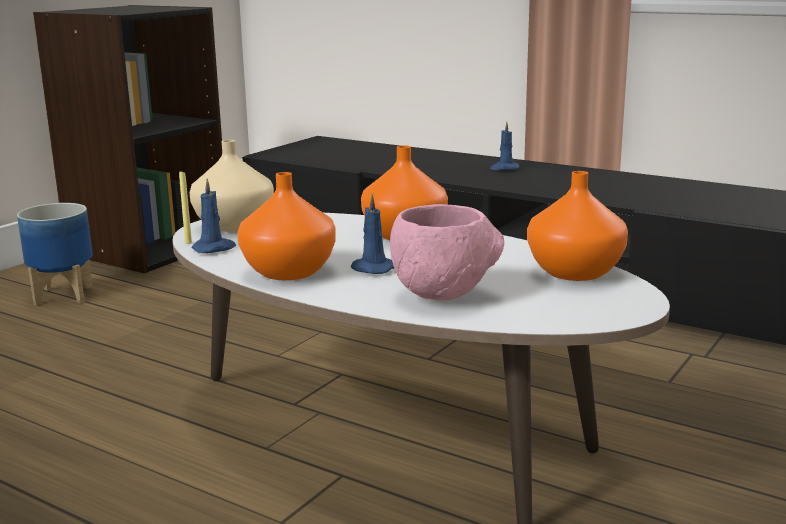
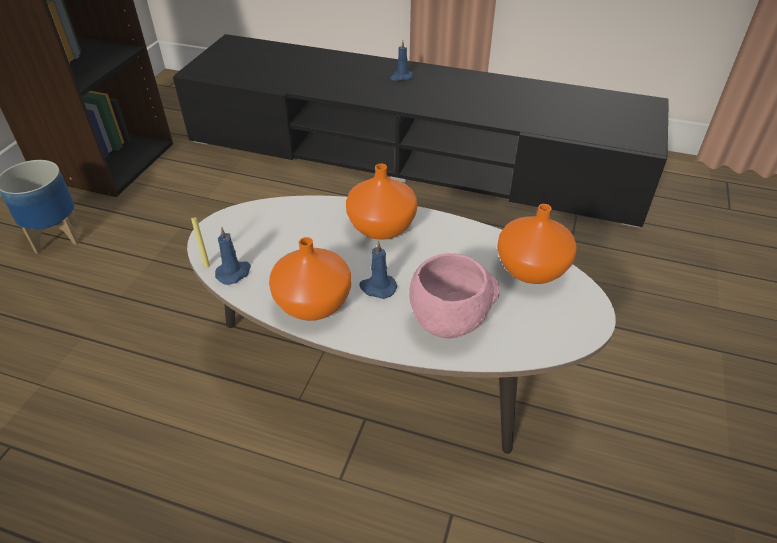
camera: 15 degrees left, 25 degrees up
beige vase [190,140,274,232] -> none

